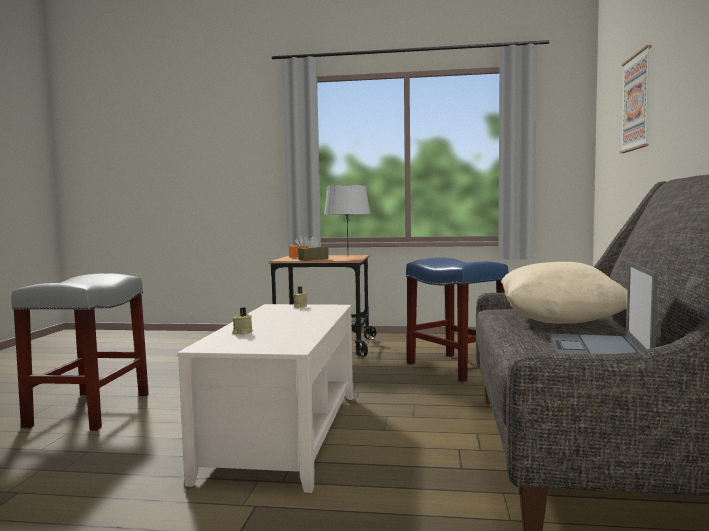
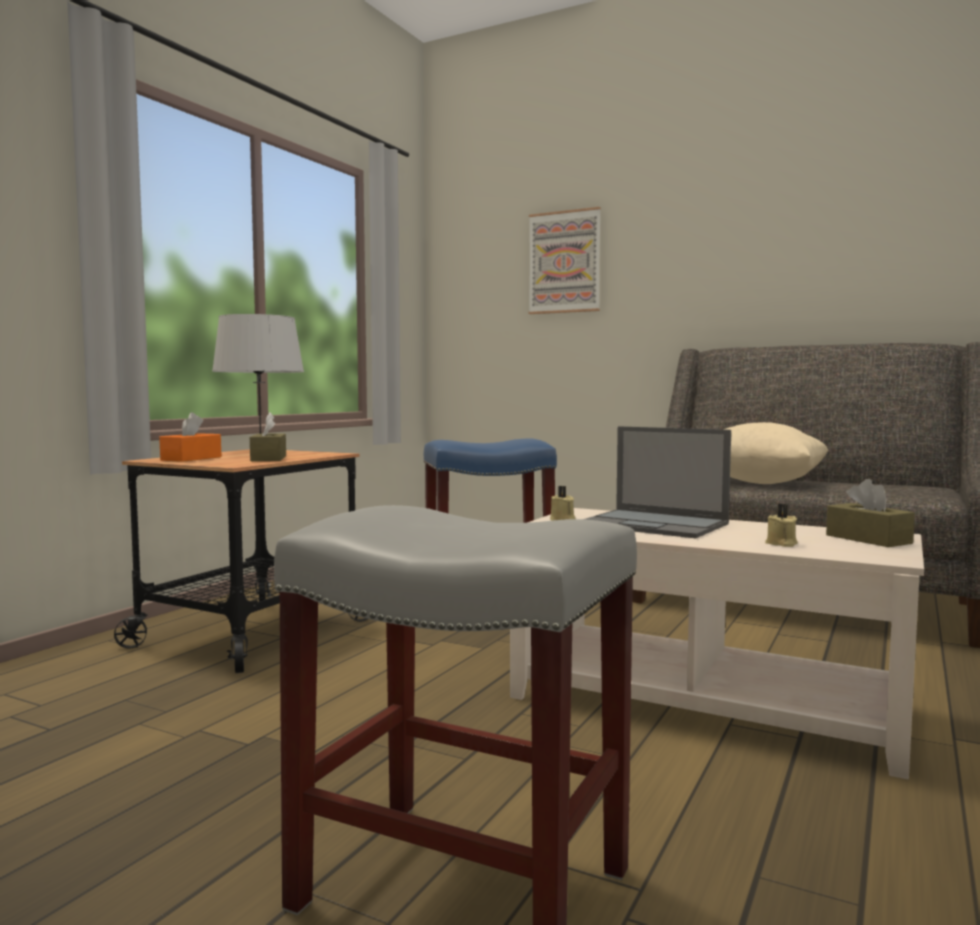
camera: 70 degrees left, 0 degrees up
laptop [550,262,658,354] -> laptop moved to [584,426,731,538]
none -> brown tissue box [826,479,915,547]

